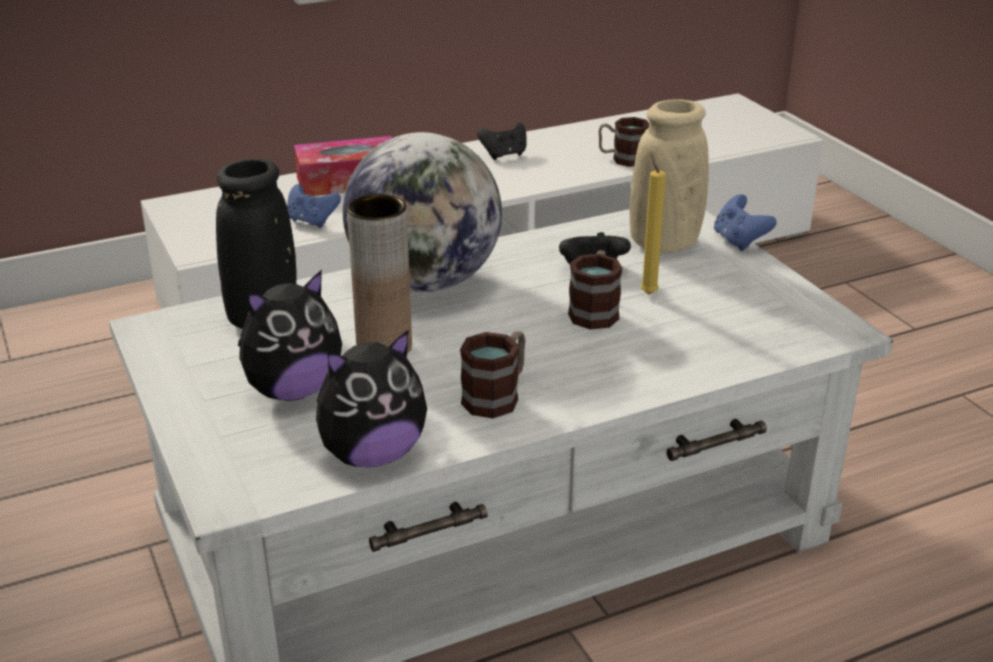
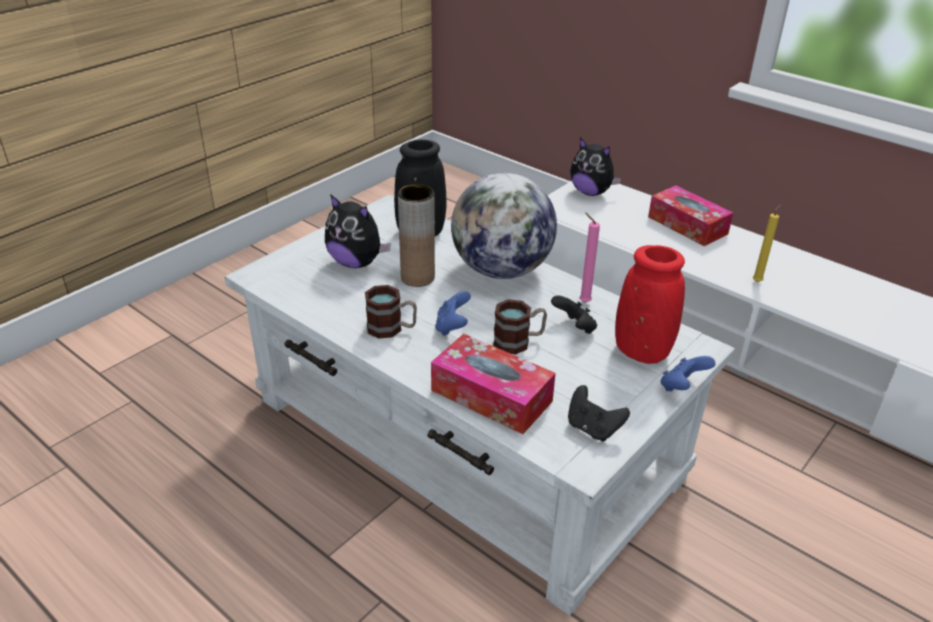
camera: 65 degrees right, 5 degrees up
blue game controller [287,184,341,228] -> blue game controller moved to [435,291,471,336]
plush toy [316,329,427,467] -> plush toy moved to [570,138,621,196]
black game controller [477,122,527,160] -> black game controller moved to [568,385,630,442]
mug [599,117,649,167] -> none
beige vase [629,100,709,253] -> red vase [615,245,685,364]
yellow candle [641,153,666,294] -> yellow candle moved to [753,204,781,282]
none -> tissue box [431,334,556,434]
none -> pink candle [579,212,600,303]

